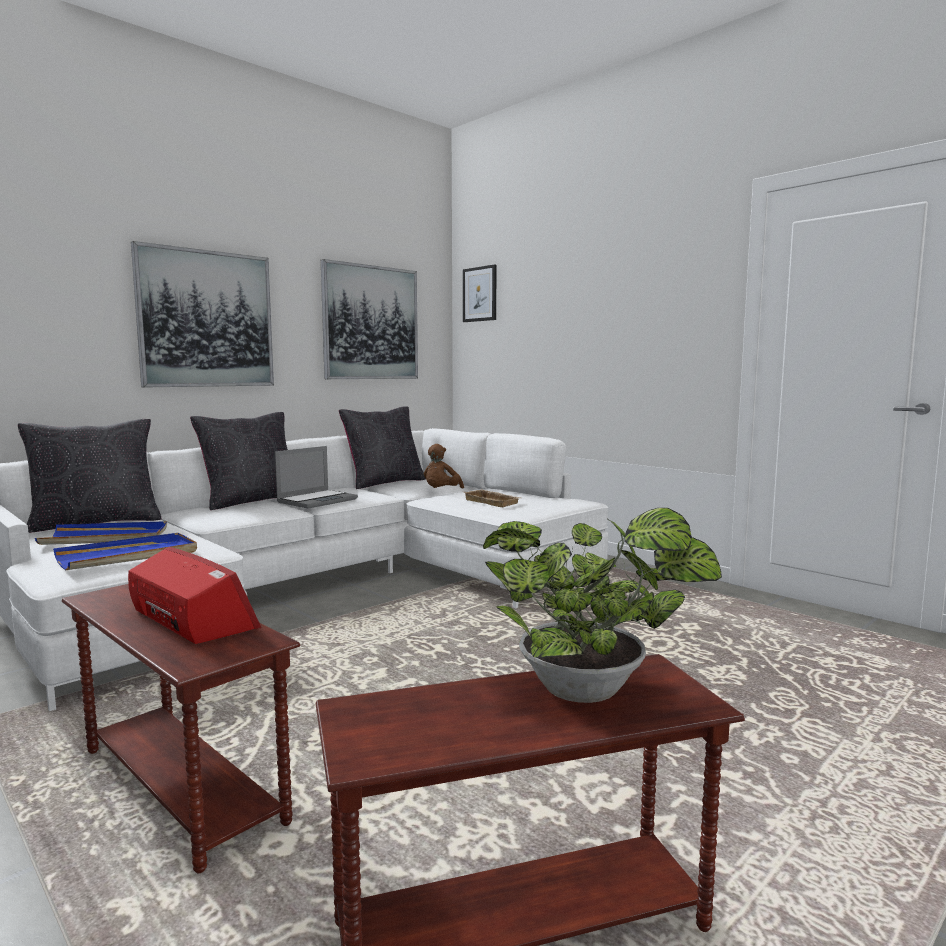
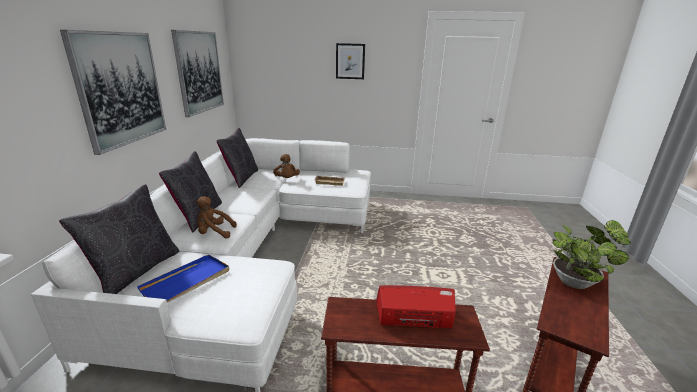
camera: 40 degrees left, 15 degrees up
blue tray [53,533,197,570] -> none
laptop [275,446,358,509] -> none
picture [463,264,496,322] -> picture moved to [336,43,365,79]
none -> brown plush toy [196,196,237,239]

